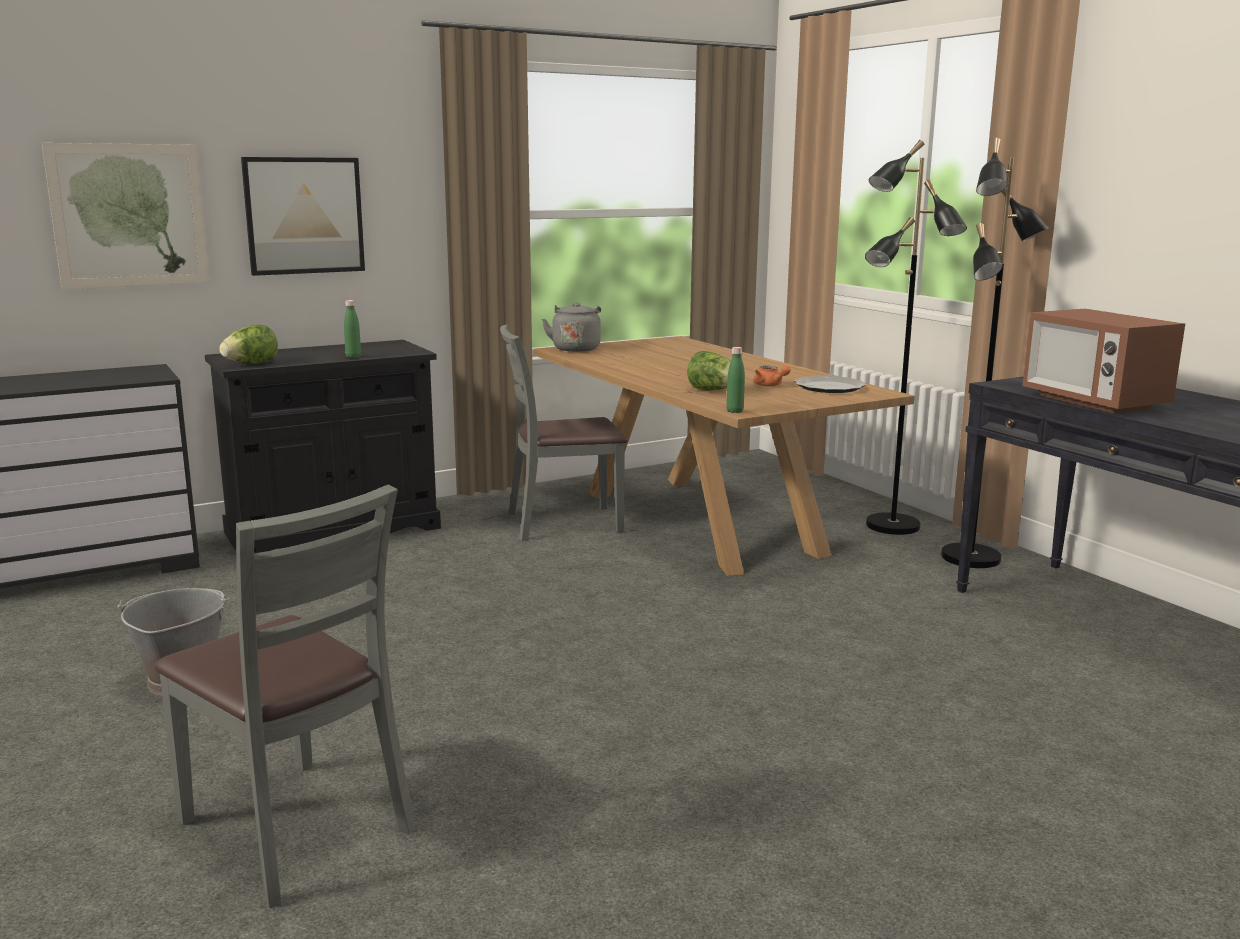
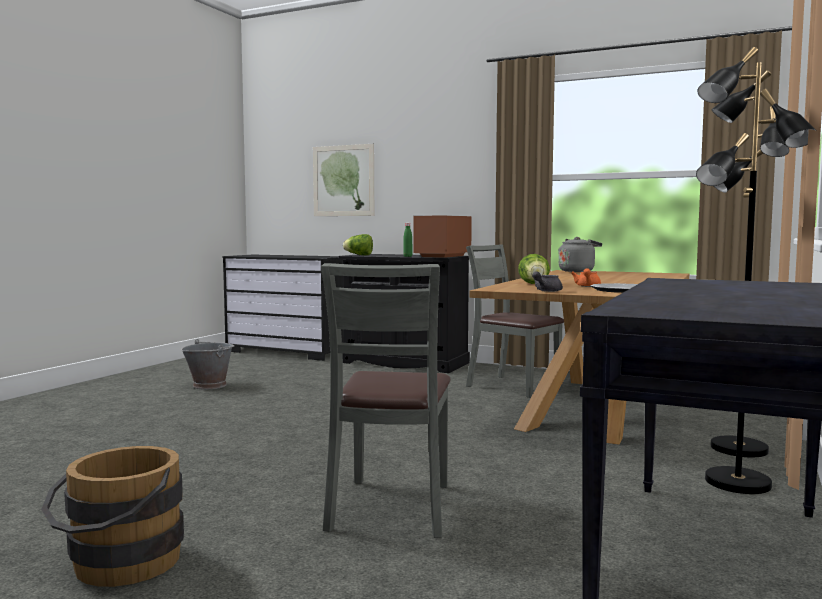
camera: 55 degrees right, 10 degrees down
grey chair [154,484,416,908] -> grey chair moved to [321,263,451,538]
picture [241,157,365,276] -> none
green bottle [726,347,745,413] -> none
microwave [1022,309,1185,413] -> microwave moved to [414,215,472,258]
none -> brown bucket [41,446,184,587]
none -> grey teapot [532,271,563,292]

